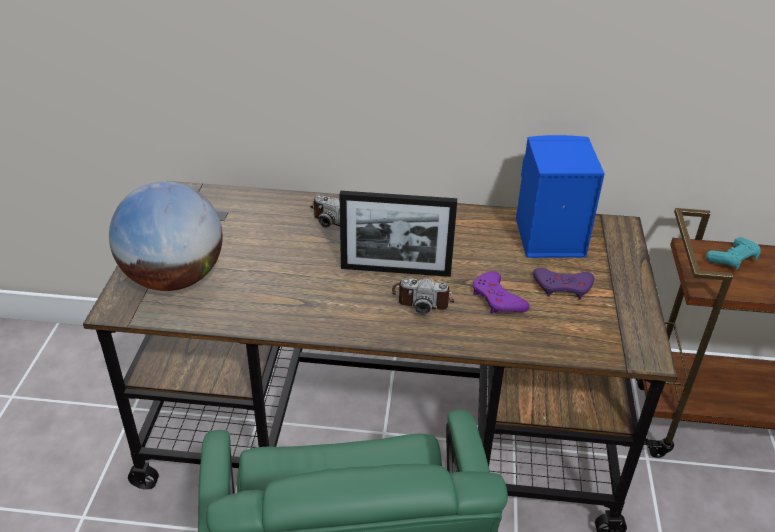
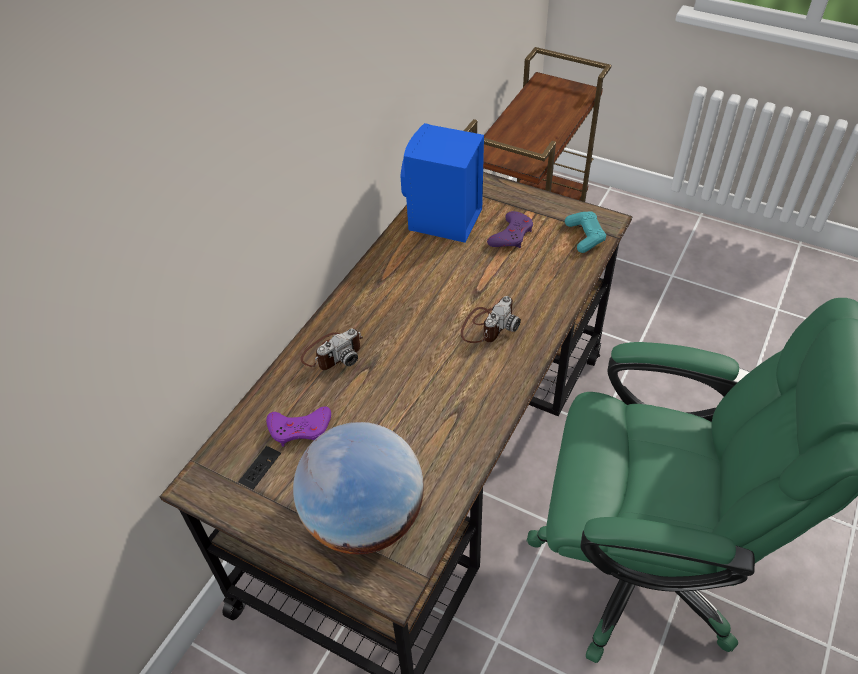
camera: 65 degrees left, 10 degrees up
picture frame [339,191,457,277] -> none
purple game controller [473,271,530,314] -> purple game controller moved to [266,407,331,447]
turquoise game controller [706,237,761,270] -> turquoise game controller moved to [565,211,606,253]

